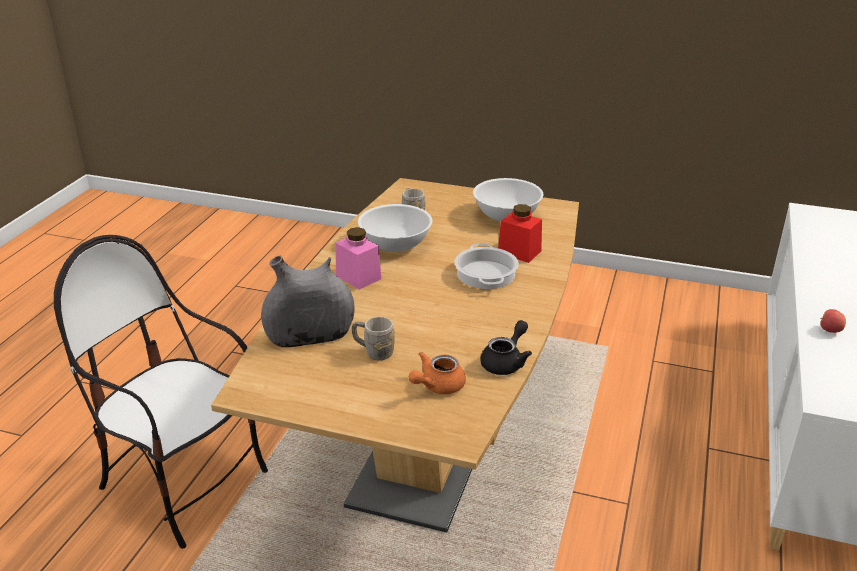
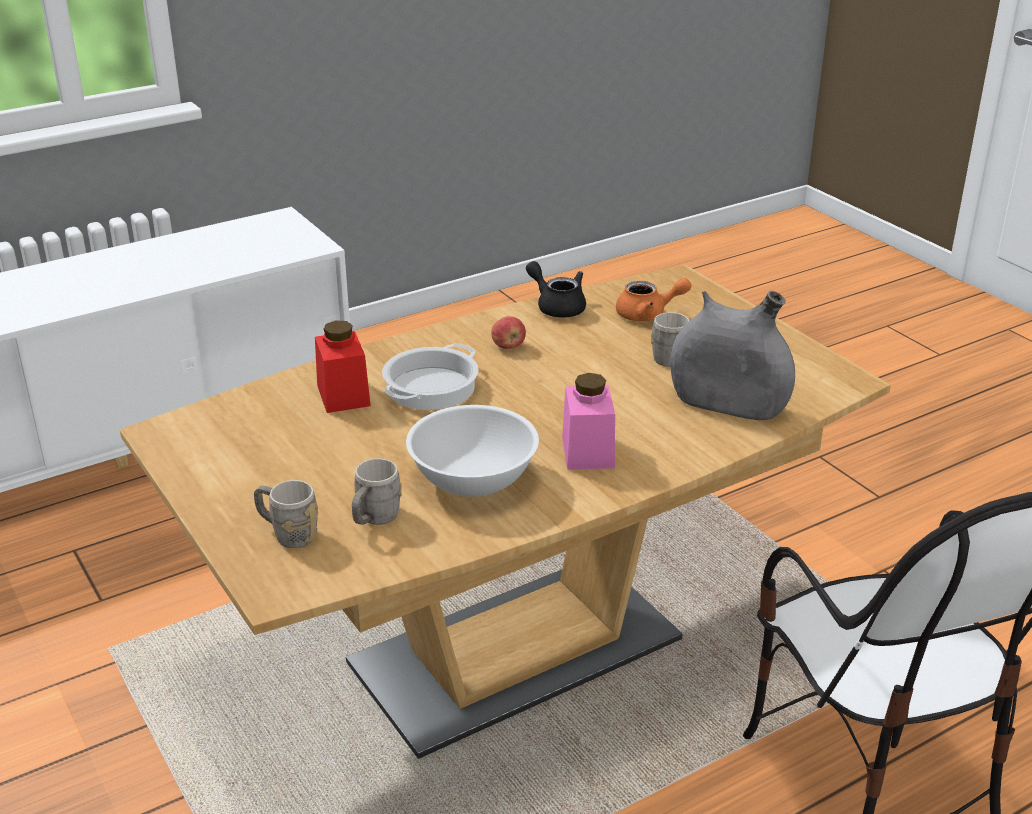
camera: 140 degrees left, 0 degrees up
white bowl [473,178,543,221] -> none
black teapot [480,320,532,375] -> black teapot turned 60 degrees clockwise [526,261,586,318]
apple [820,309,846,333] -> apple moved to [491,316,526,349]
none -> grey mug [254,480,318,548]

